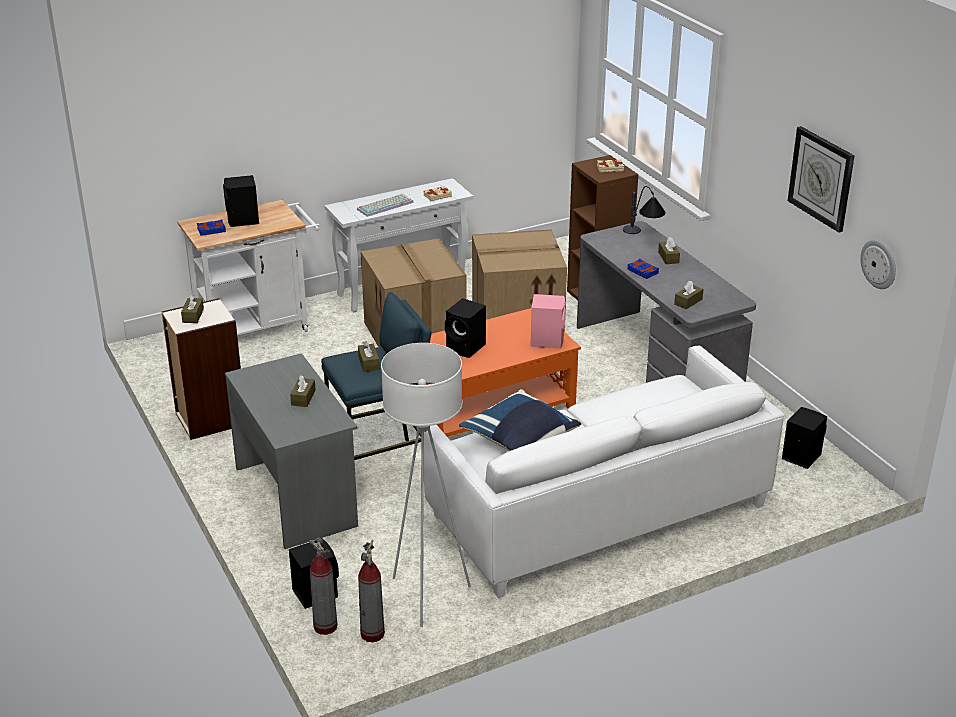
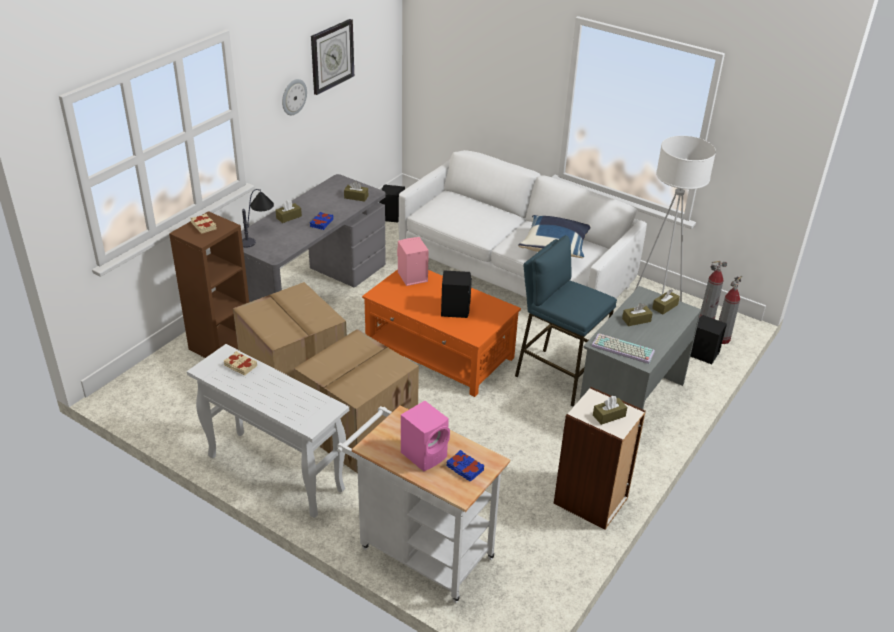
camera: 120 degrees left, 5 degrees up
black speaker [223,175,259,227] -> pink speaker [401,401,450,472]
keyboard [357,194,414,217] -> keyboard moved to [591,333,655,364]
brown tissue box [358,341,379,372] -> brown tissue box moved to [652,289,680,314]
wall clock [860,240,896,289] -> wall clock moved to [282,79,307,115]

